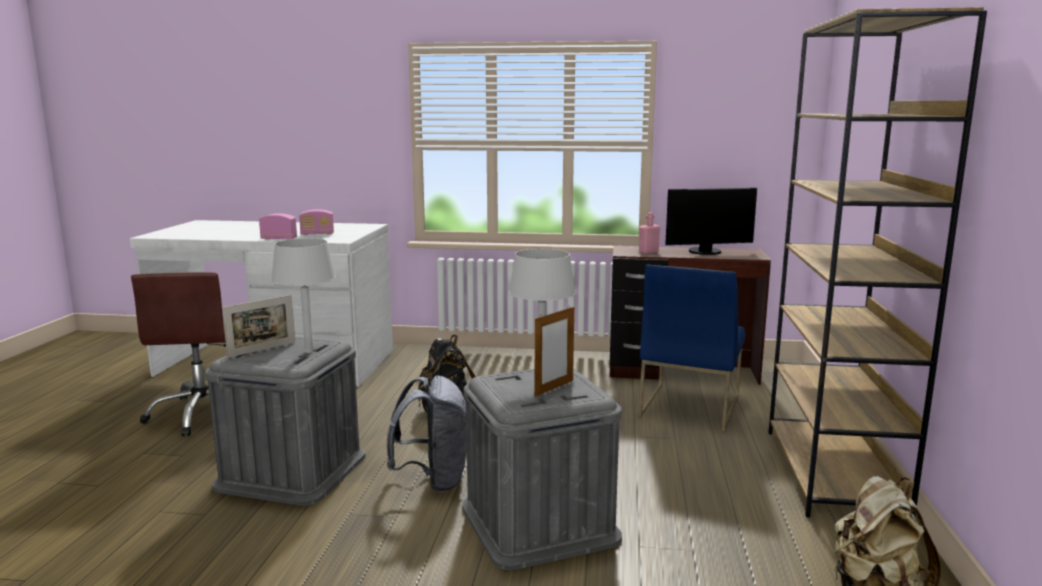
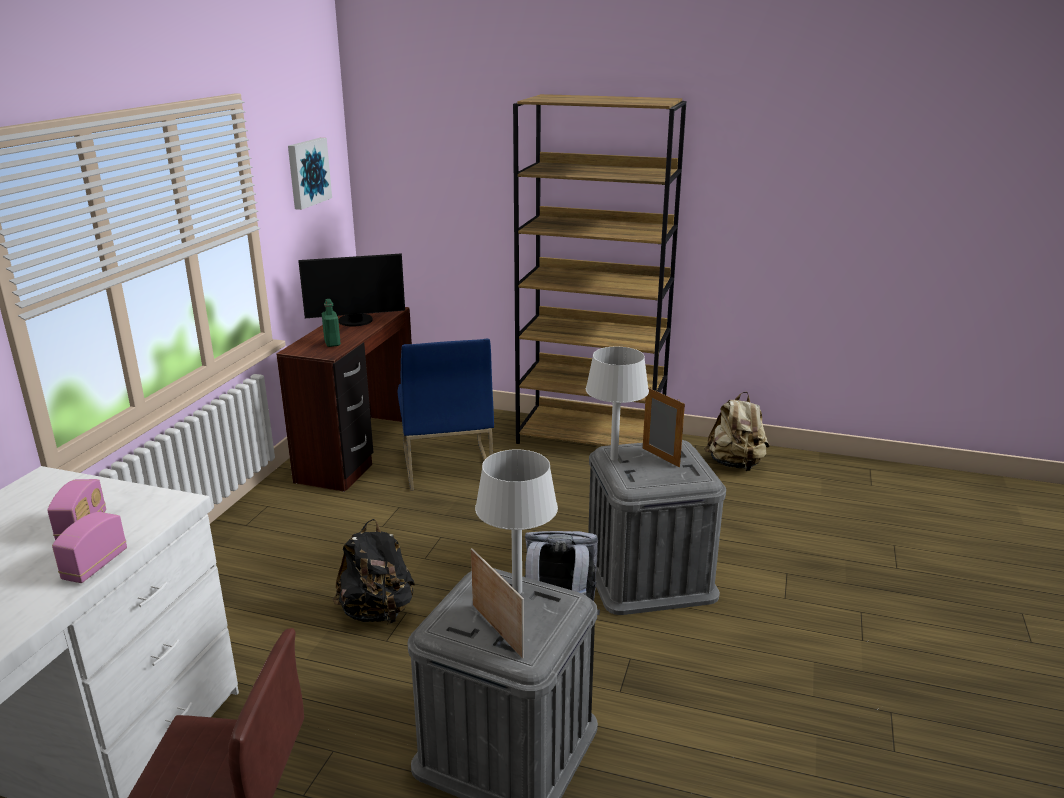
camera: 80 degrees left, 10 degrees up
blue chair [638,265,745,431] -> blue chair turned 45 degrees clockwise [398,339,494,491]
pink bottle [639,212,660,254] -> green bottle [322,299,341,347]
monitor [665,188,757,255] -> monitor turned 75 degrees clockwise [298,253,405,326]
none -> picture [288,138,332,210]

